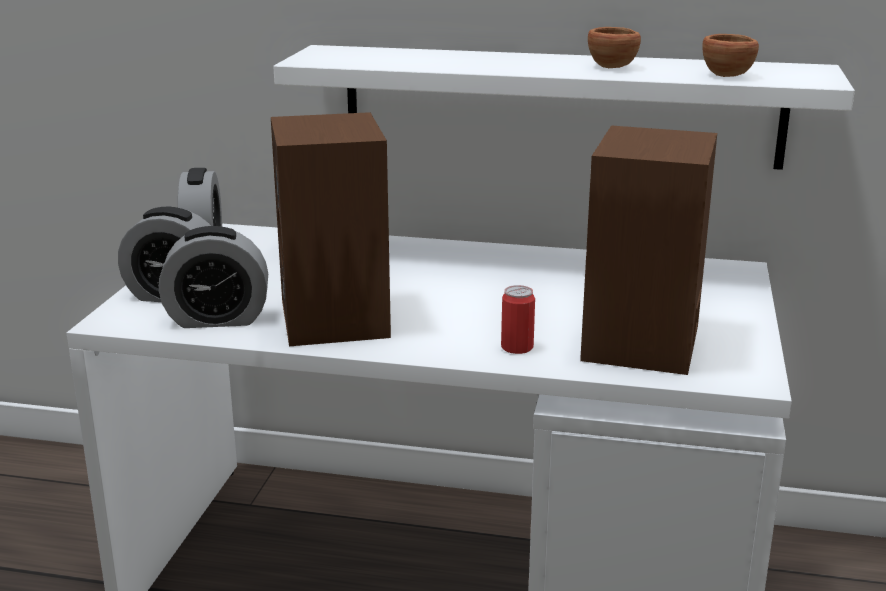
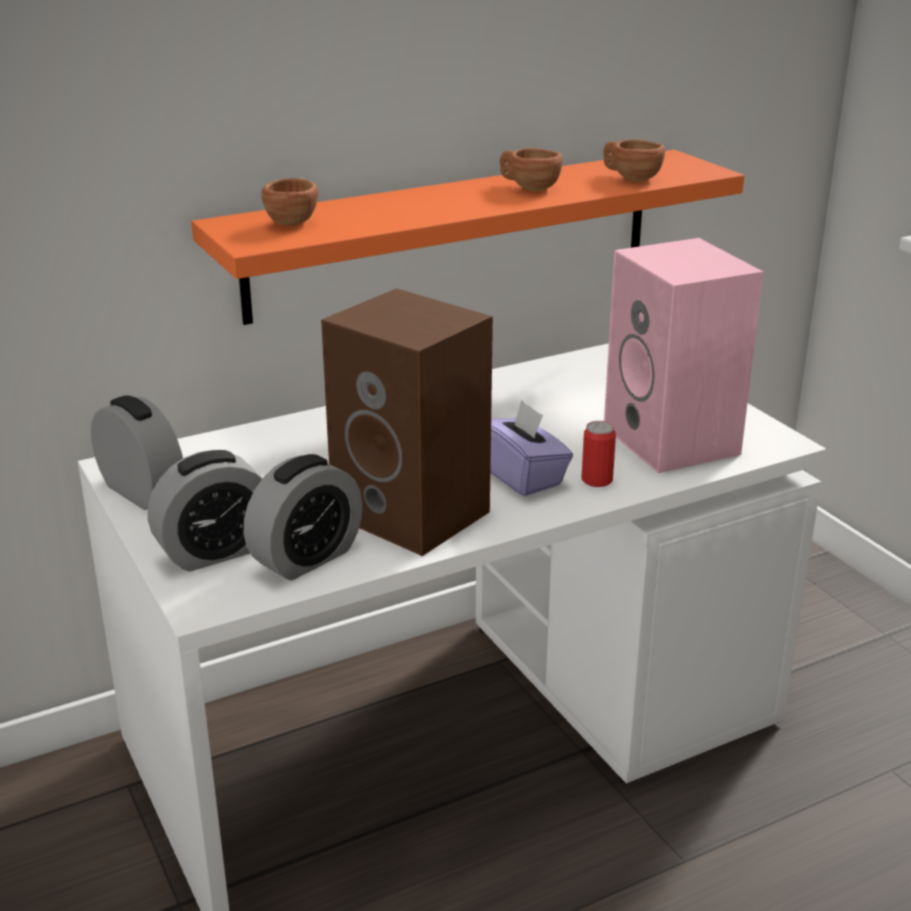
camera: 40 degrees left, 5 degrees up
white shelf [273,45,855,170] -> orange shelf [191,150,744,325]
brown speaker [580,126,717,375] -> pink speaker [604,238,763,473]
none -> brown cup [261,178,318,226]
none -> purple tissue box [490,400,573,496]

